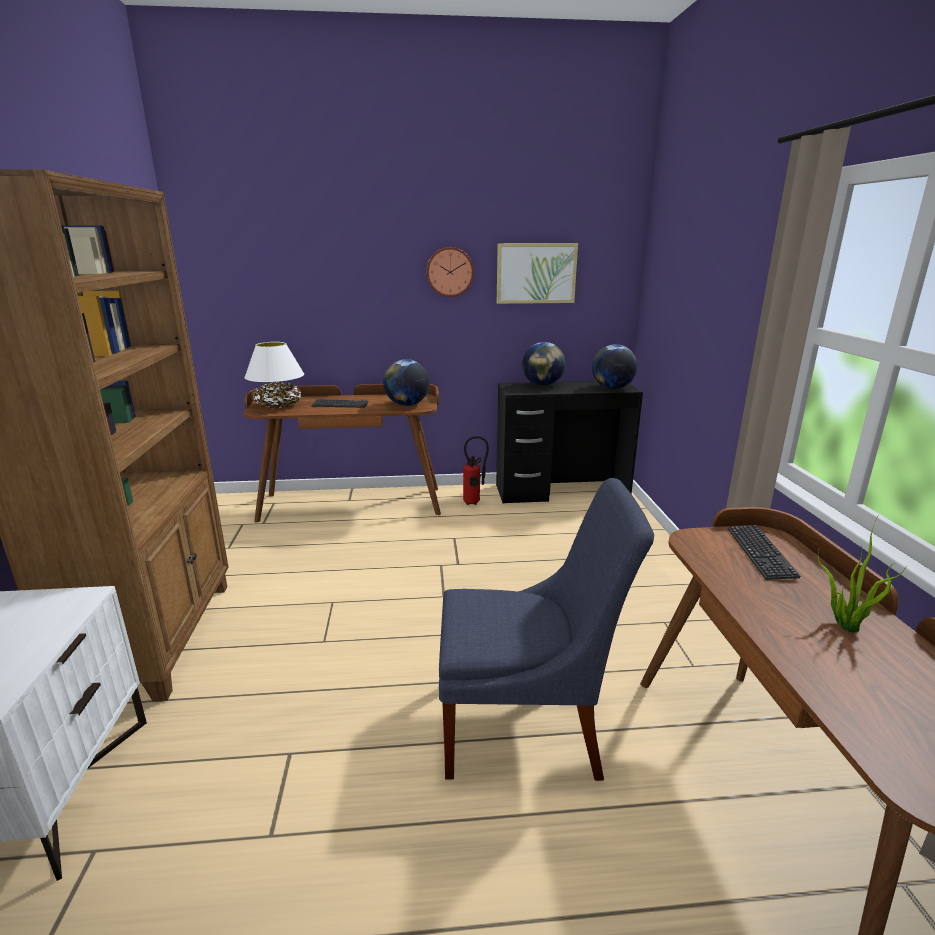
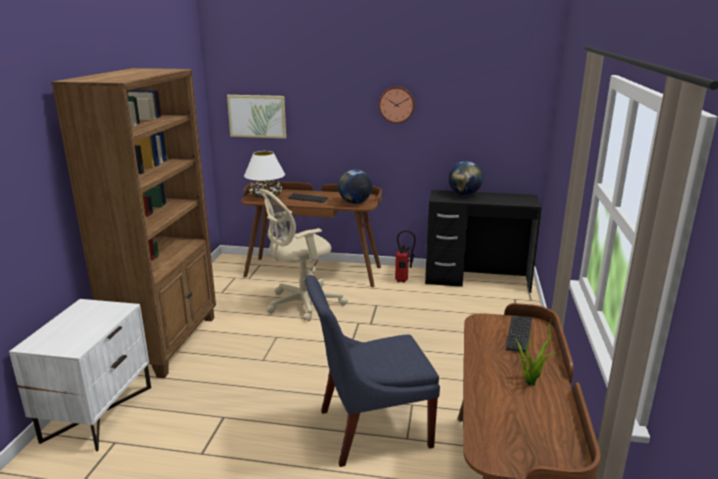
camera: 15 degrees right, 0 degrees up
blue chair [439,478,654,781] -> blue chair turned 150 degrees clockwise [305,275,440,467]
picture [497,243,578,304] -> picture moved to [227,95,286,139]
globe [592,344,637,389] -> none
none -> beige office chair [259,189,348,321]

